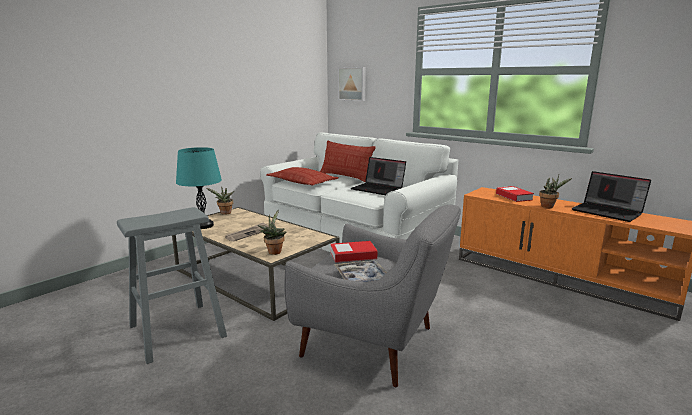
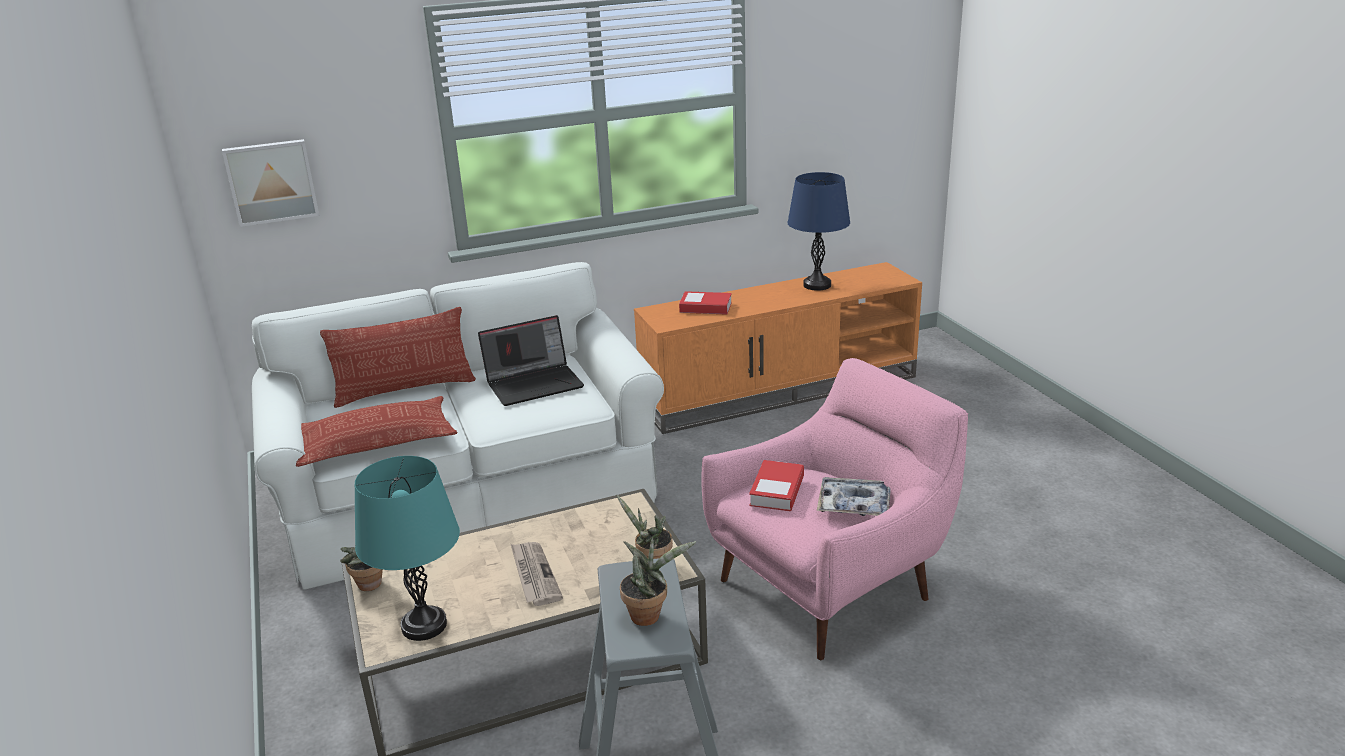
camera: 60 degrees left, 10 degrees up
grey armchair [284,205,461,387] -> pink armchair [702,358,968,660]
potted plant [539,175,572,208] -> potted plant moved to [620,537,696,626]
laptop [571,171,651,222] -> blue table lamp [787,172,850,291]

